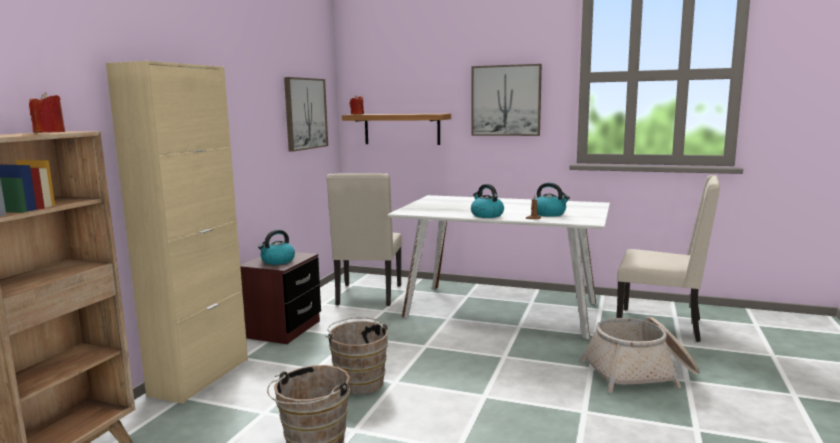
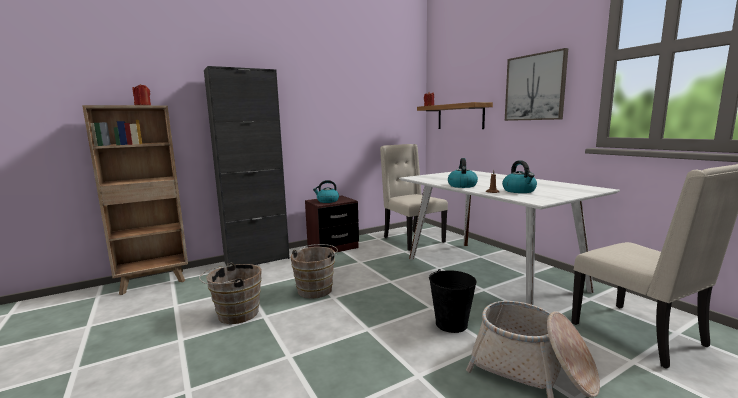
camera: 40 degrees right, 0 degrees up
beige cabinet [106,61,248,404] -> black cabinet [204,66,290,266]
picture [284,77,328,152] -> none
beige chair [326,173,402,306] -> beige chair turned 105 degrees clockwise [380,144,448,251]
none -> black bucket [429,269,477,333]

